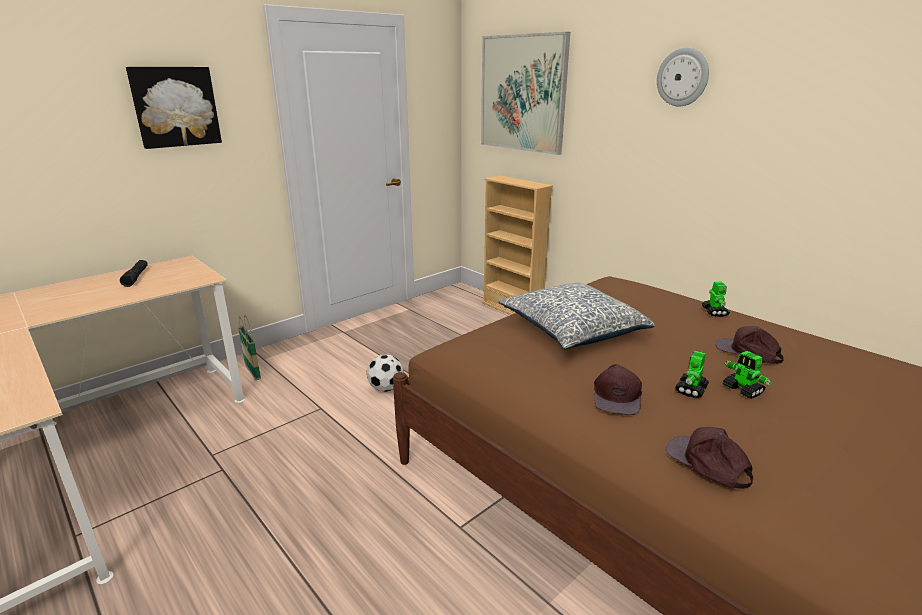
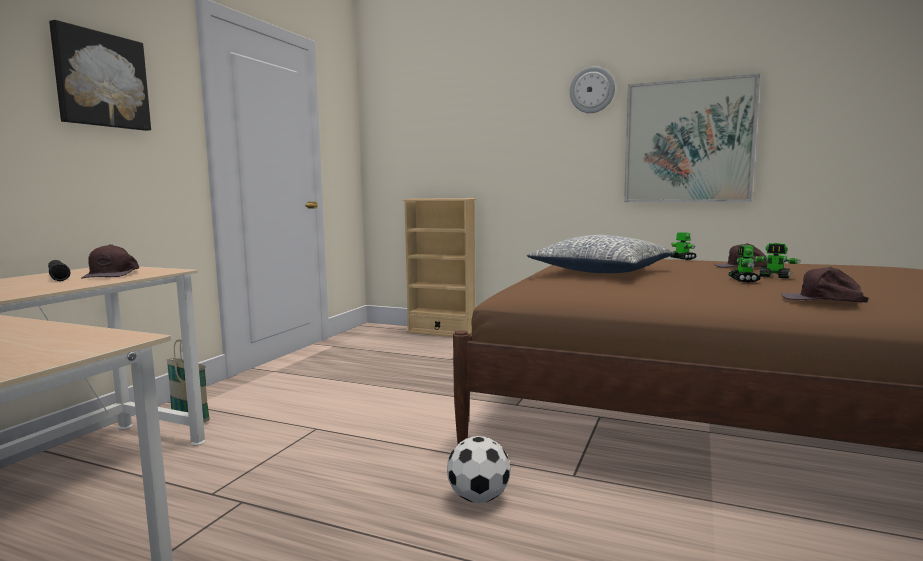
camera: 25 degrees left, 15 degrees down
football [367,354,404,392] -> football moved to [447,436,511,503]
picture [481,32,570,155] -> picture moved to [624,74,760,202]
brown cap [594,364,642,415] -> brown cap moved to [81,244,139,278]

